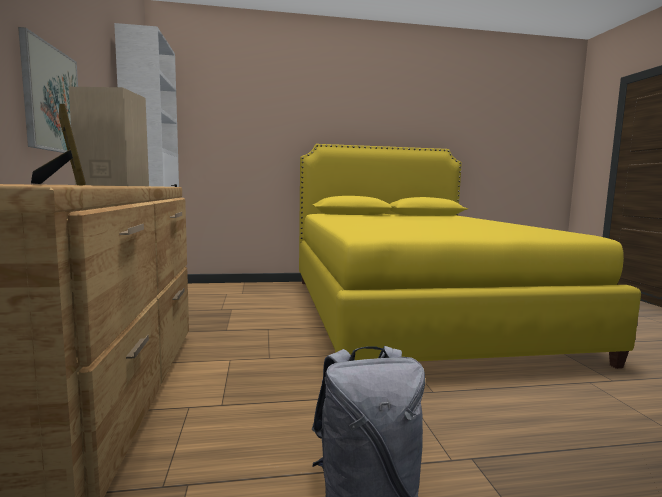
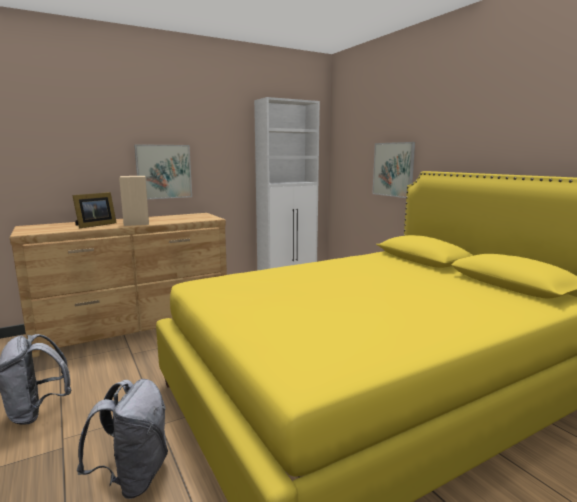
camera: 70 degrees right, 5 degrees up
none -> grey backpack [77,379,168,499]
none -> picture [372,142,415,198]

